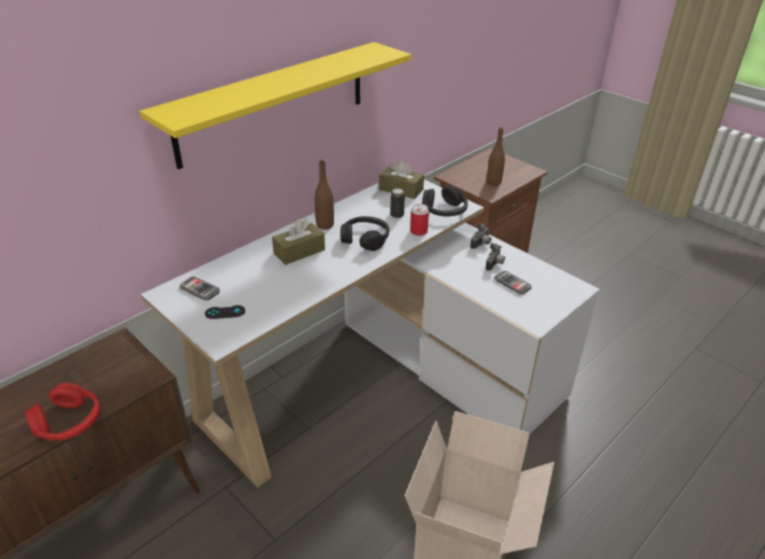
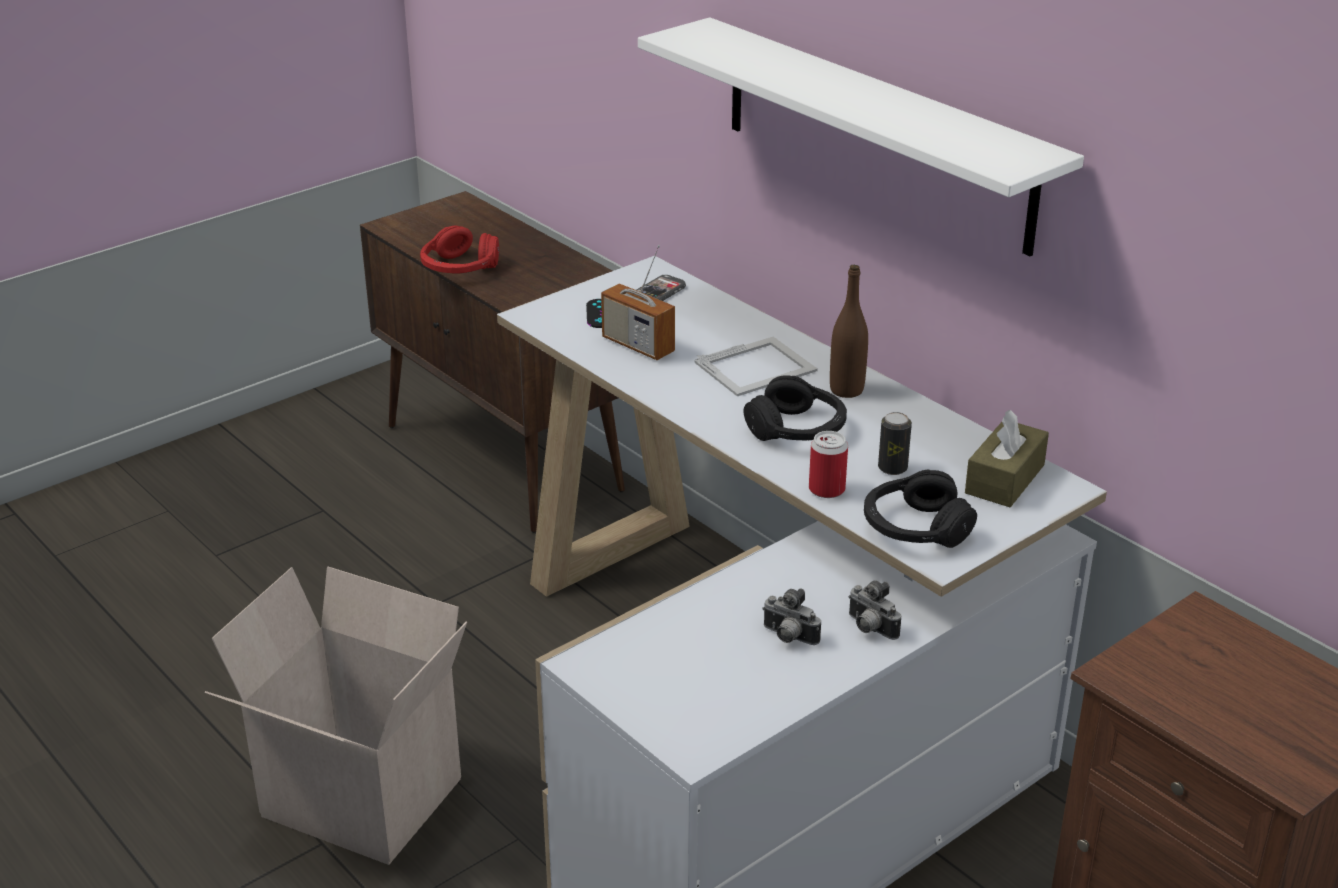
camera: 95 degrees right, 5 degrees down
yellow shelf [139,42,411,169] -> white shelf [638,17,1084,256]
brown tissue box [272,219,325,265] -> picture frame [694,337,818,396]
brown bottle [487,127,505,186] -> none
phone [494,271,532,295] -> none
none -> radio [601,245,675,360]

